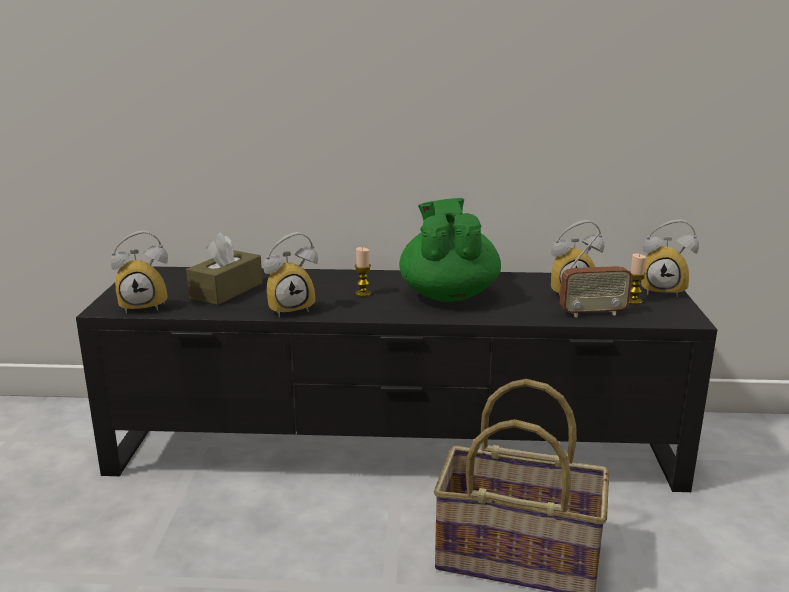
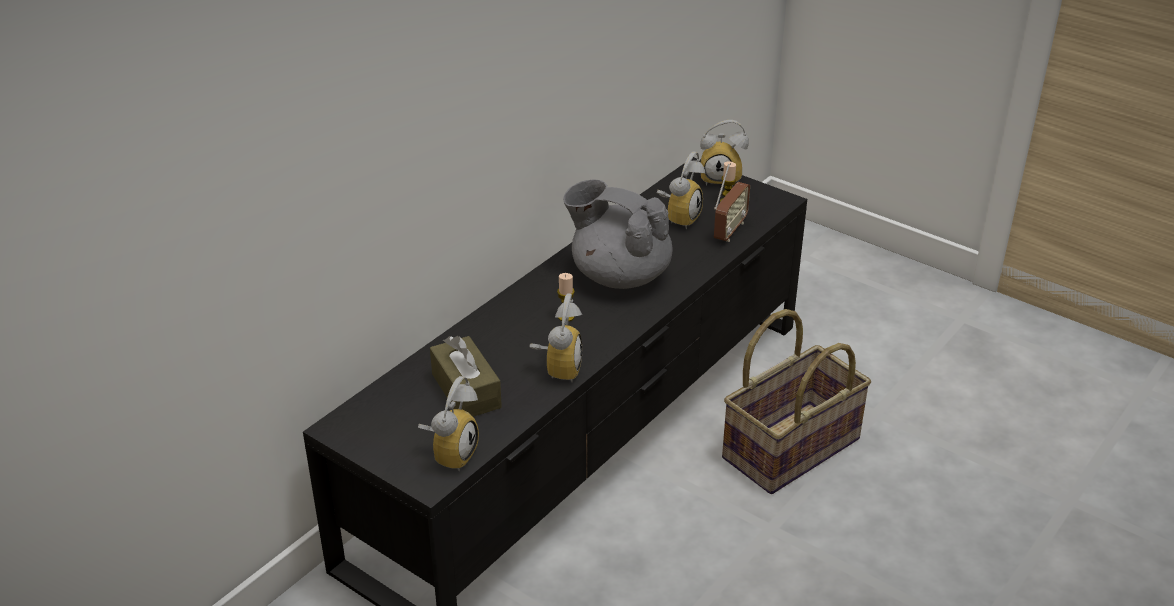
camera: 55 degrees left, 15 degrees up
green teapot [399,198,501,302] -> grey teapot [563,180,672,289]
alarm clock [641,219,699,298] -> alarm clock turned 45 degrees clockwise [700,120,749,186]

